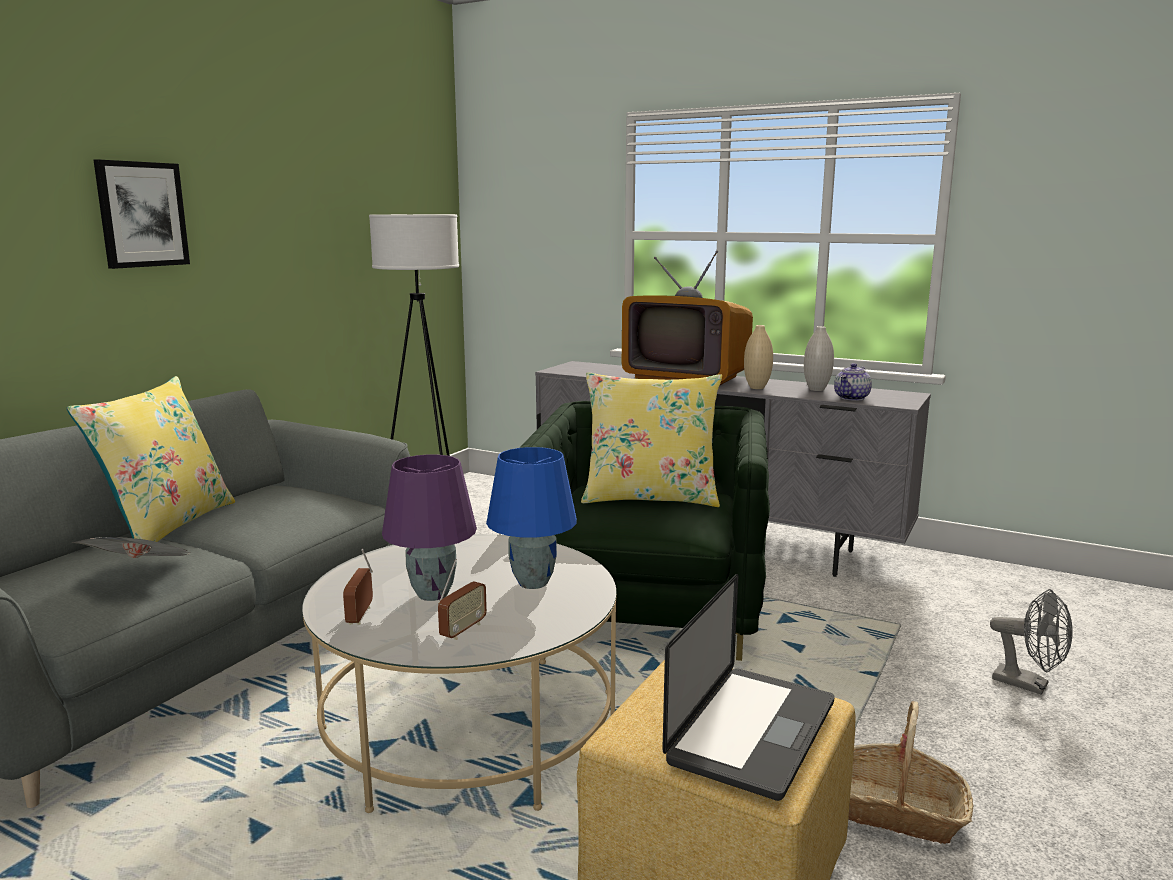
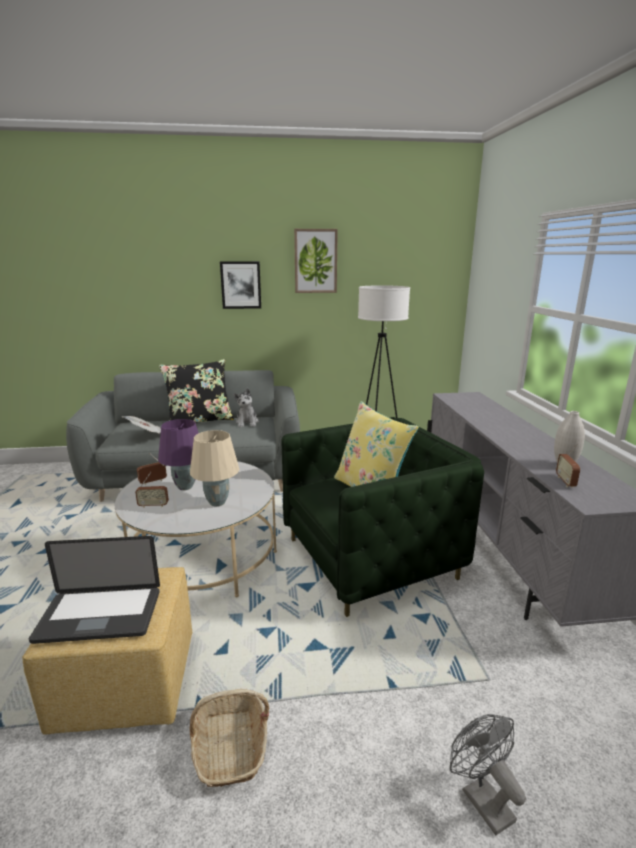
camera: 55 degrees right, 5 degrees up
yellow pillow [67,376,235,542] -> black pillow [159,359,234,423]
blue table lamp [486,447,577,589] -> beige table lamp [190,430,239,506]
television [622,250,753,386] -> none
beige vase [744,325,773,389] -> none
teapot [834,363,872,401] -> radio [556,443,580,488]
grey fan [990,589,1073,695] -> grey fan turned 150 degrees clockwise [450,714,526,835]
none -> plush toy [233,388,259,427]
none -> picture [294,229,338,293]

